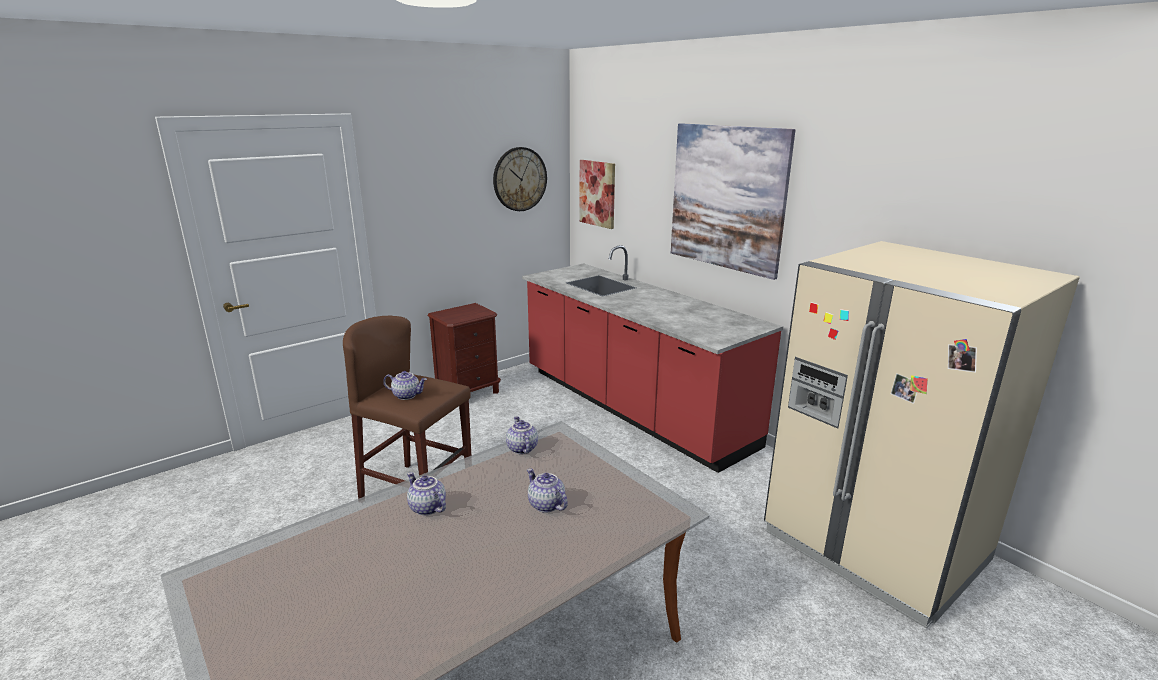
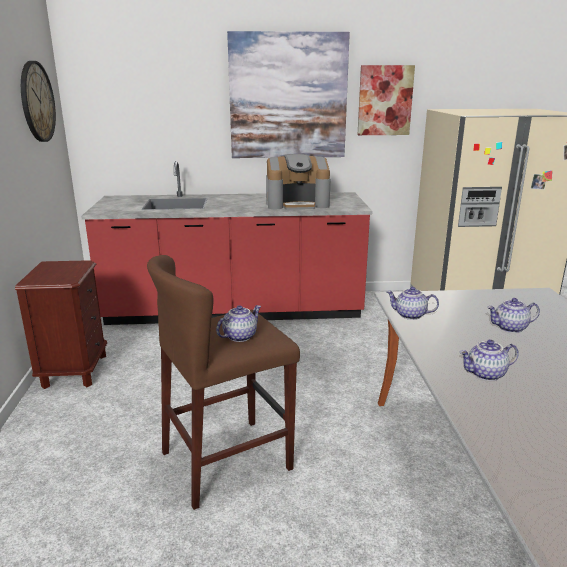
camera: 55 degrees left, 0 degrees up
picture [579,160,615,229] -> picture moved to [358,65,415,135]
none -> coffee machine [266,154,331,210]

